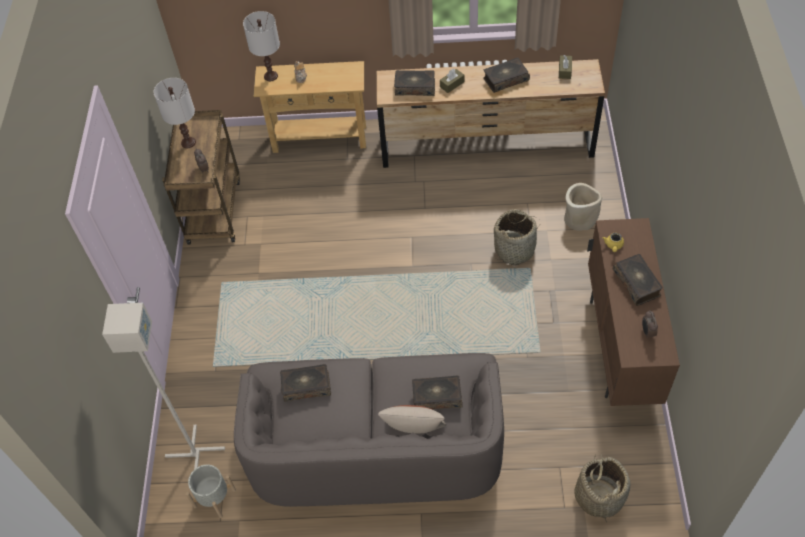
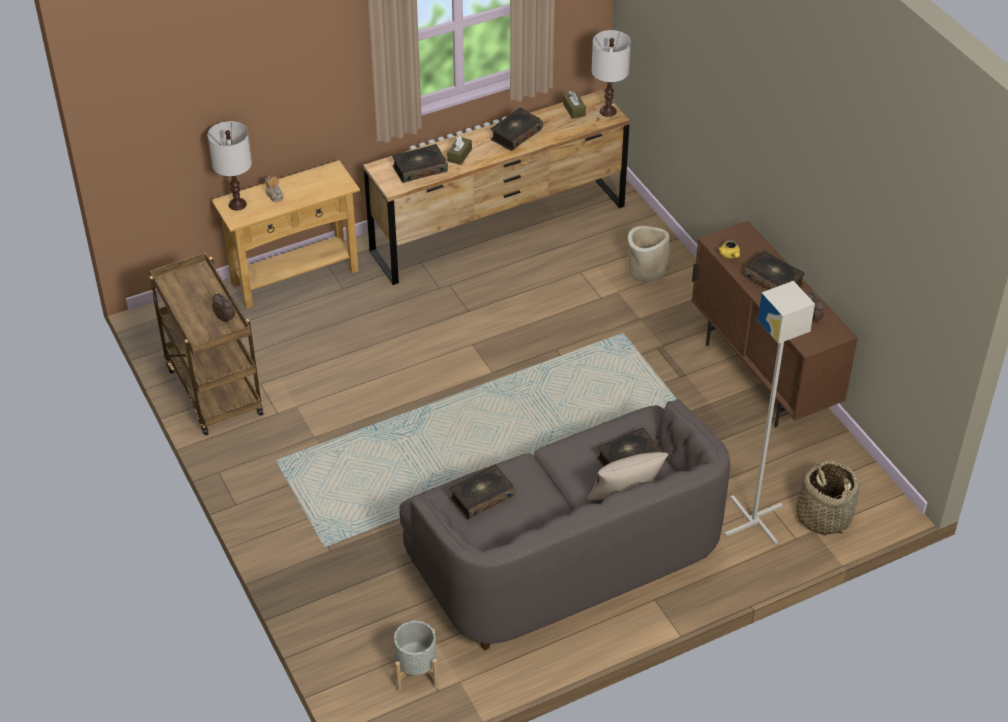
camera: 30 degrees left, 10 degrees down
grey floor lamp [102,303,225,469] -> grey floor lamp moved to [724,281,815,545]
white table lamp [154,78,196,148] -> white table lamp moved to [592,30,631,117]
basket [494,209,540,265] -> none

